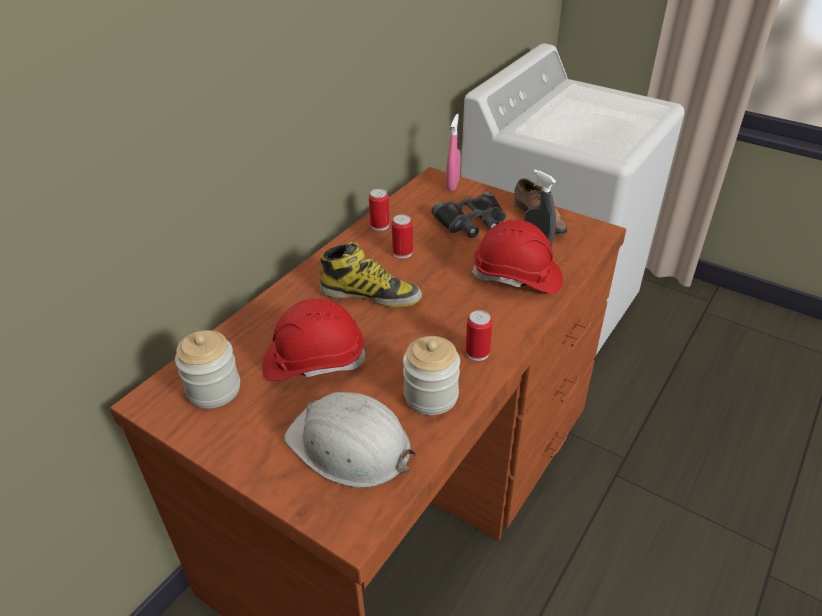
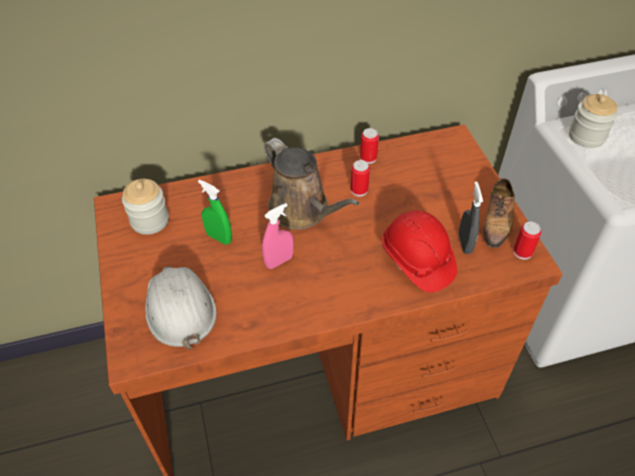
camera: 40 degrees right, 10 degrees up
red hard hat [262,299,366,381] -> green spray bottle [198,180,232,245]
boot [320,242,422,307] -> brown watering can [264,138,359,229]
jar [403,336,460,415] -> jar moved to [569,94,618,148]
black binoculars [431,192,506,238] -> none
pink spray bottle [446,114,460,191] -> pink spray bottle moved to [262,203,294,269]
can [466,310,492,361] -> can moved to [514,222,541,260]

